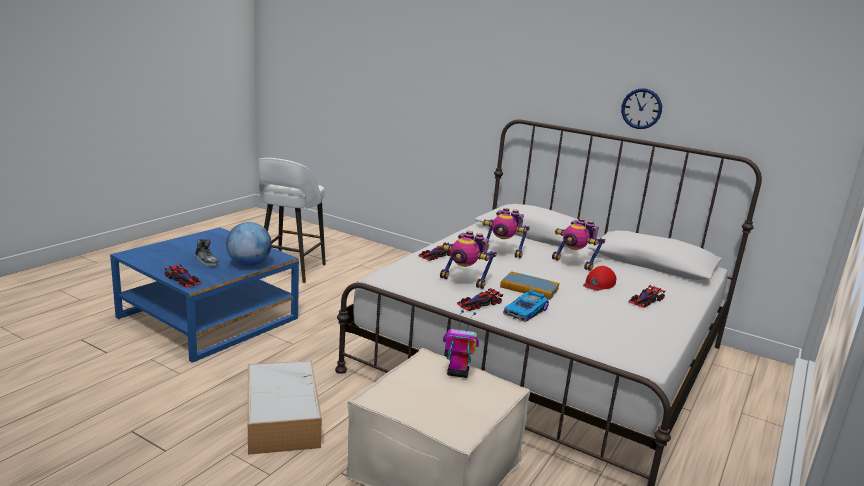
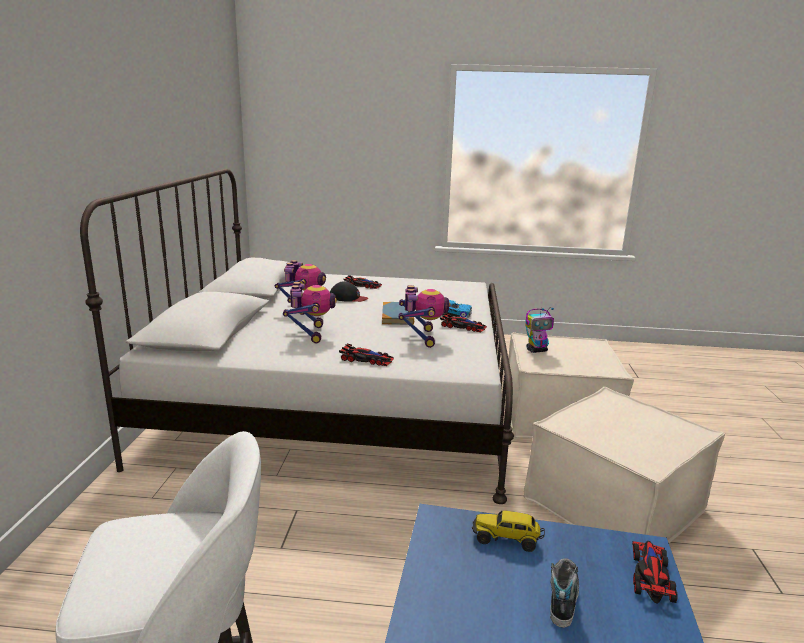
camera: 115 degrees left, 0 degrees up
globe [226,222,272,266] -> toy truck [472,510,545,552]
storage box [248,361,322,455] -> beige ottoman [524,387,725,543]
toy robot [443,310,479,378] -> toy robot turned 90 degrees counterclockwise [525,307,554,353]
red cap [583,266,616,291] -> black cap [330,281,368,302]
wall clock [621,89,662,129] -> none

